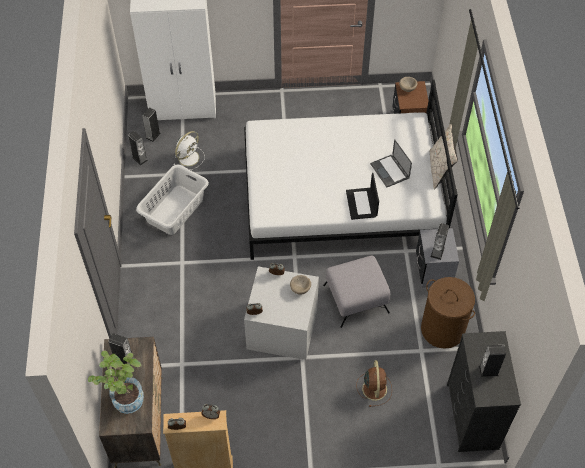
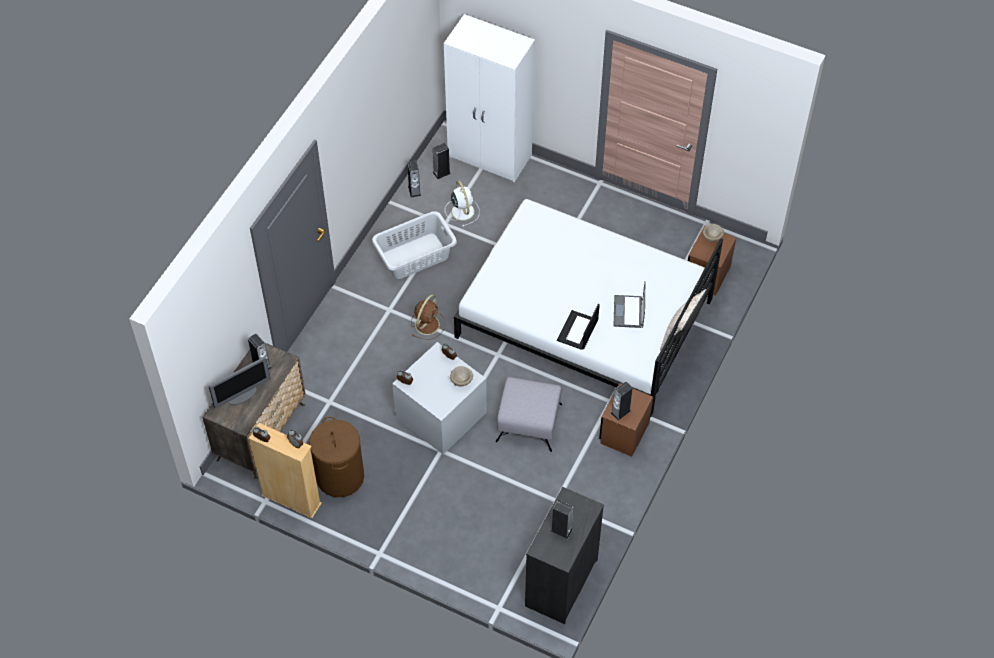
camera: 30 degrees right, 0 degrees up
potted plant [88,350,144,414] -> monitor [209,356,271,409]
white fan [173,131,205,170] -> white fan turned 90 degrees counterclockwise [445,181,480,227]
brown fan [356,360,392,407] -> brown fan moved to [411,294,446,340]
grey nightstand [416,228,459,288] -> brown nightstand [599,383,653,457]
brown laundry basket [421,277,475,349] -> brown laundry basket moved to [309,417,364,497]

